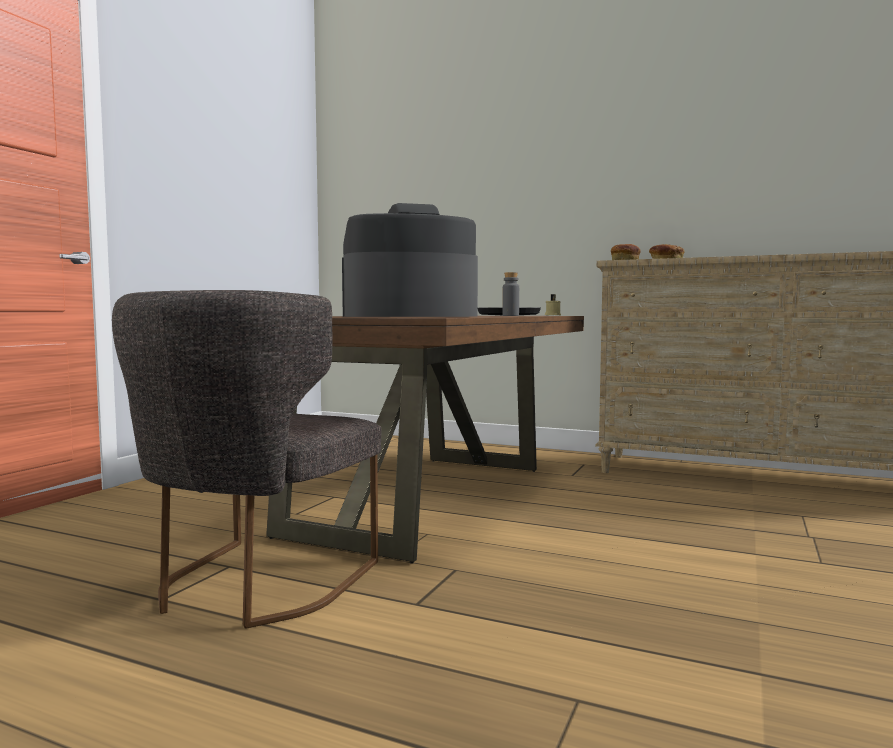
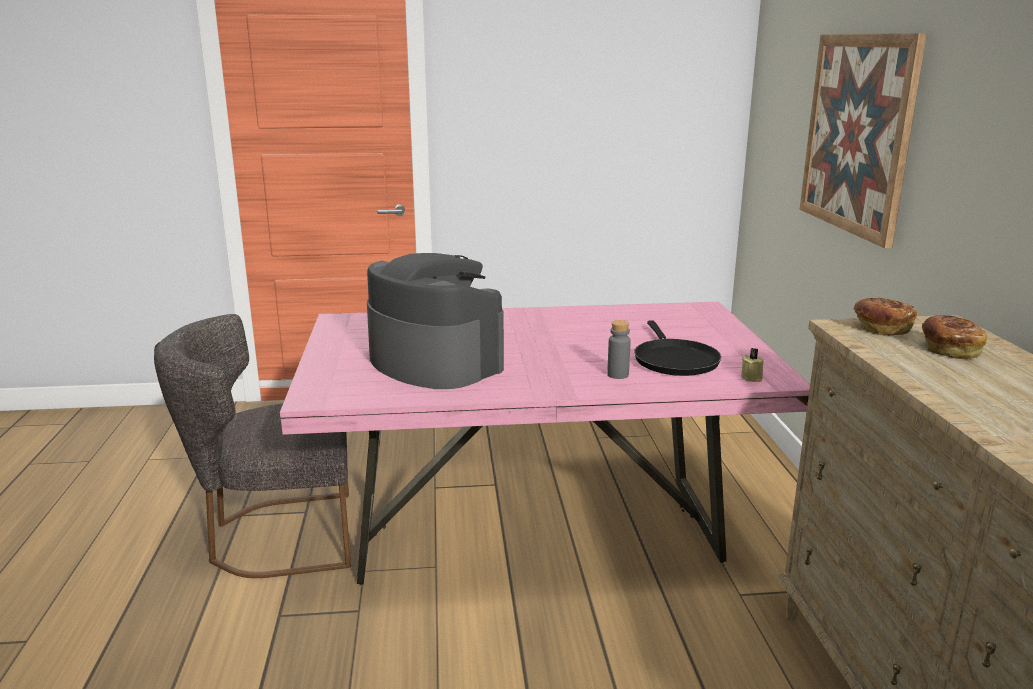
camera: 60 degrees right, 15 degrees up
brown dining table [266,316,584,563] -> pink dining table [280,302,810,585]
none -> picture [800,33,927,248]

